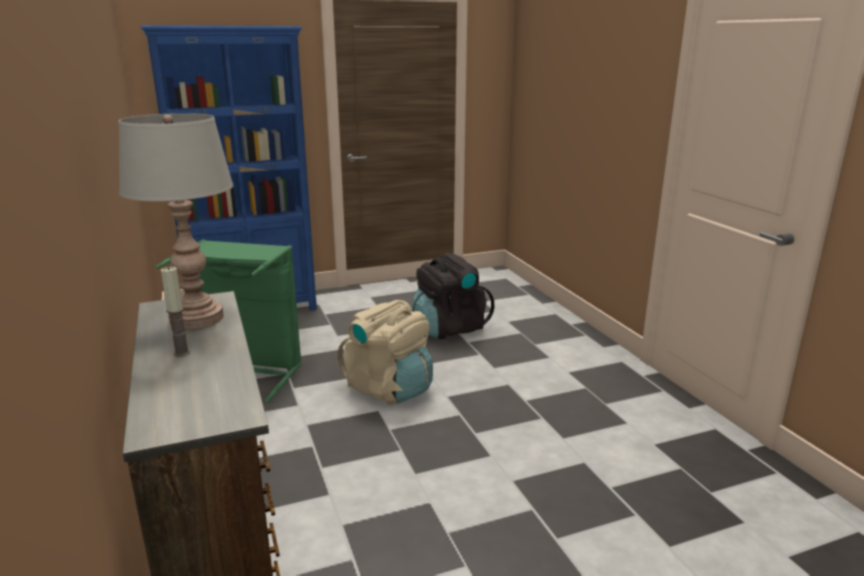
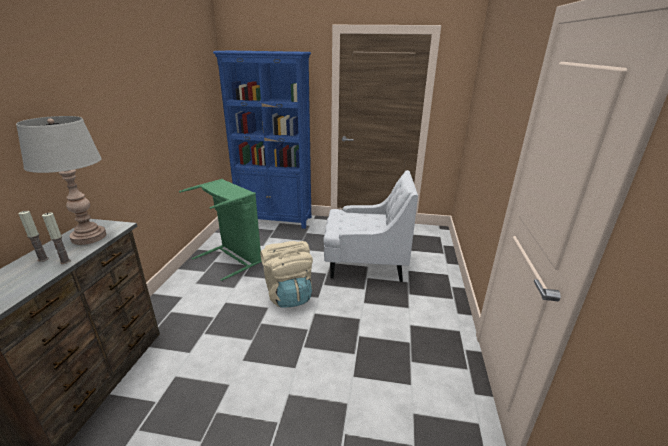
camera: 30 degrees right, 5 degrees up
black backpack [412,253,494,339] -> white armchair [323,170,418,282]
none -> candle [42,213,71,264]

